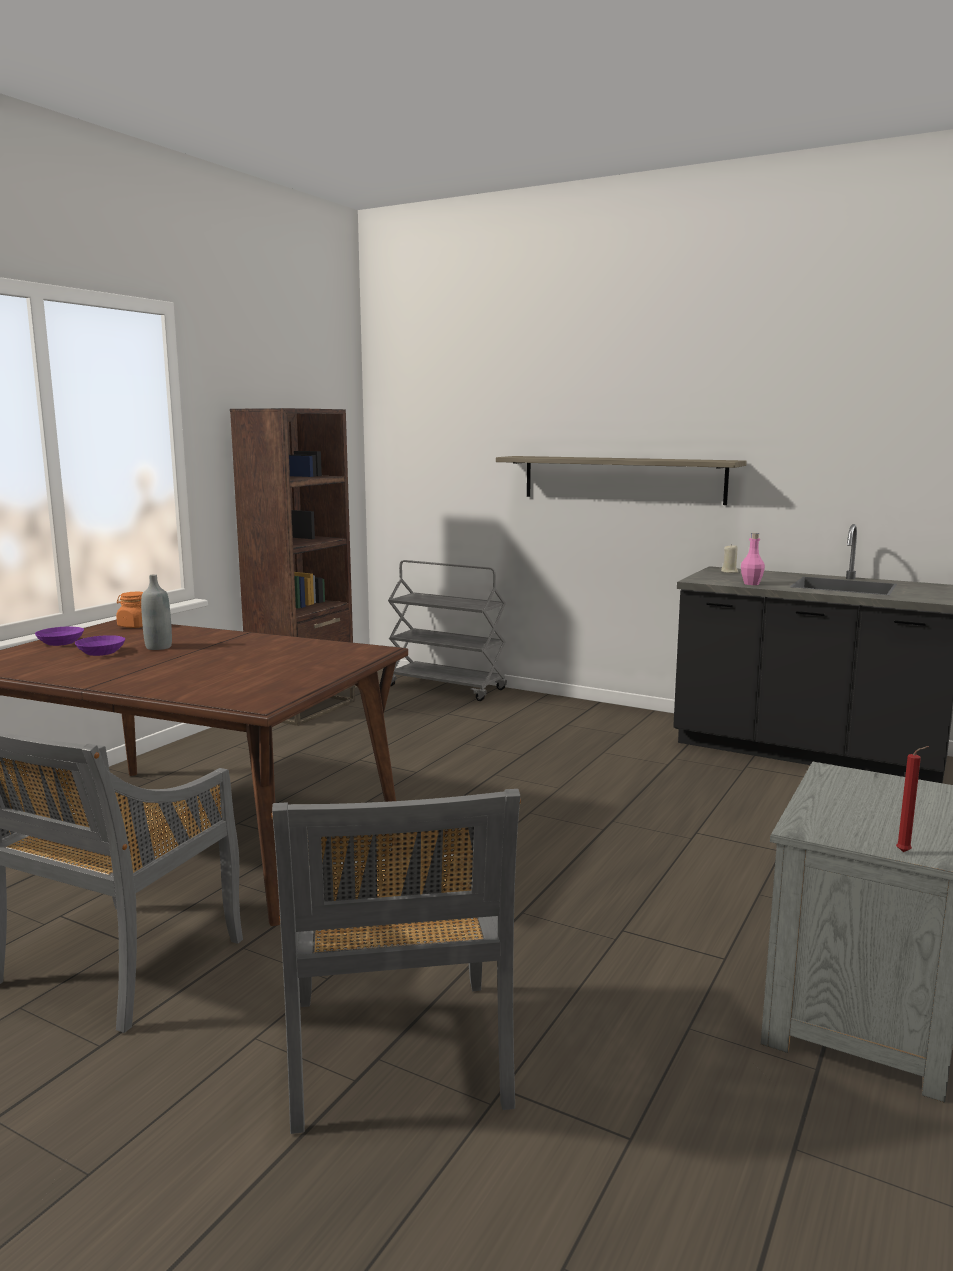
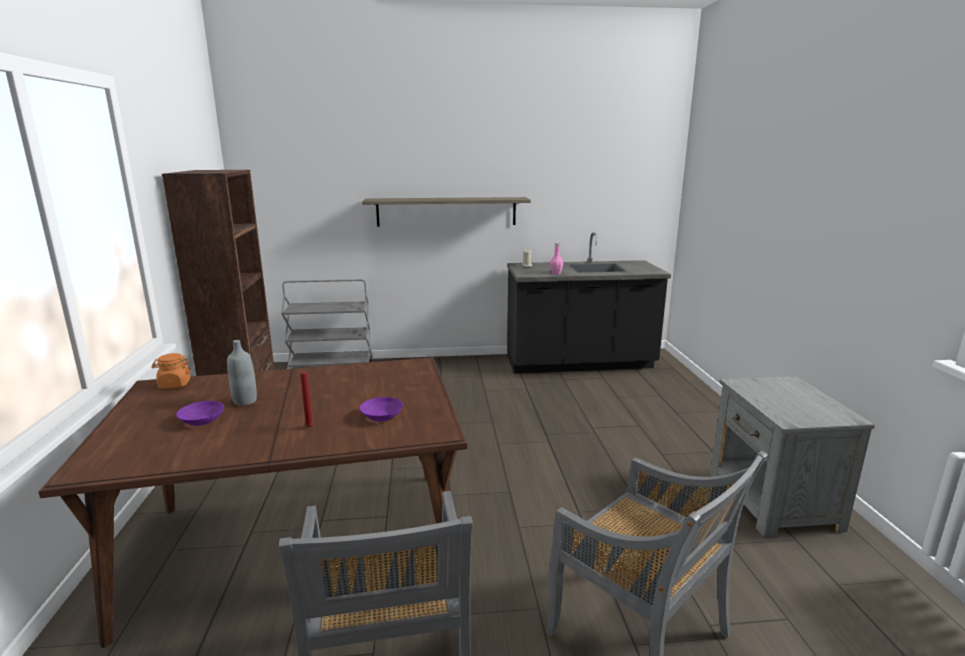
camera: 35 degrees left, 5 degrees up
purple bowl [35,627,84,646] -> purple bowl moved to [360,397,403,422]
red candle [896,746,929,852] -> red candle moved to [300,365,313,427]

